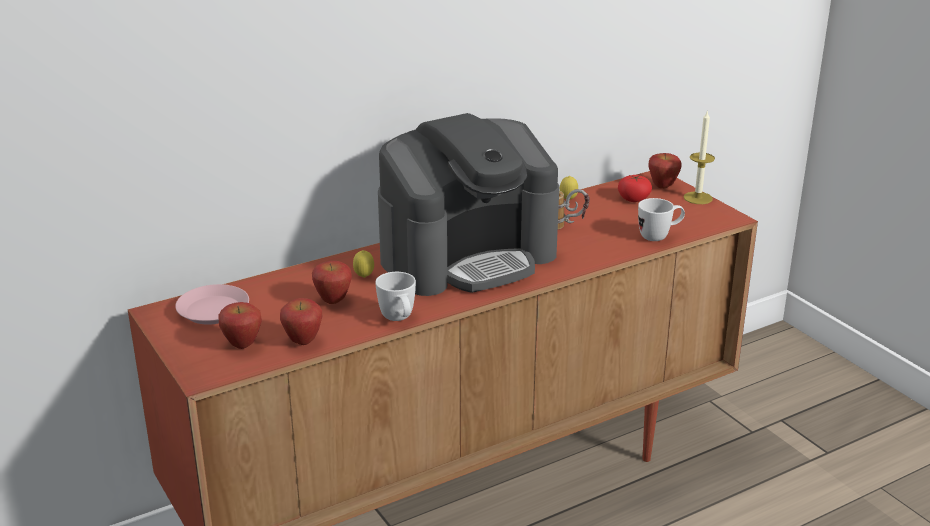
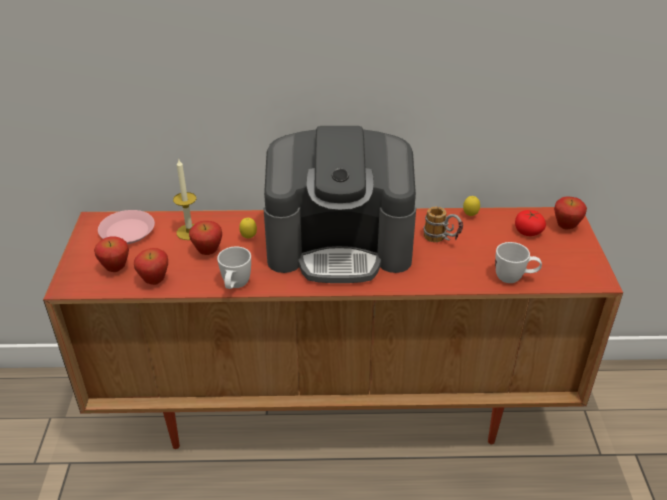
camera: 30 degrees right, 10 degrees up
candle [684,110,715,204] -> candle moved to [173,159,196,240]

